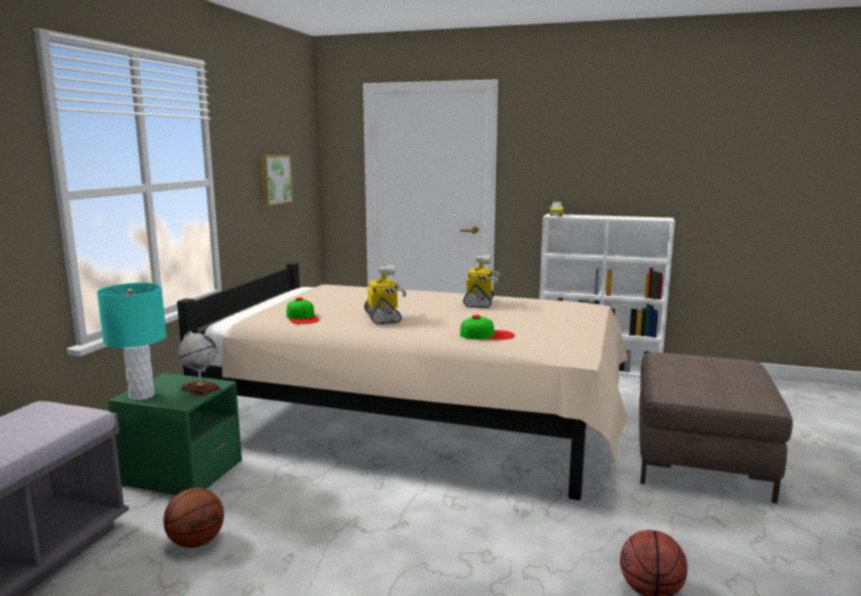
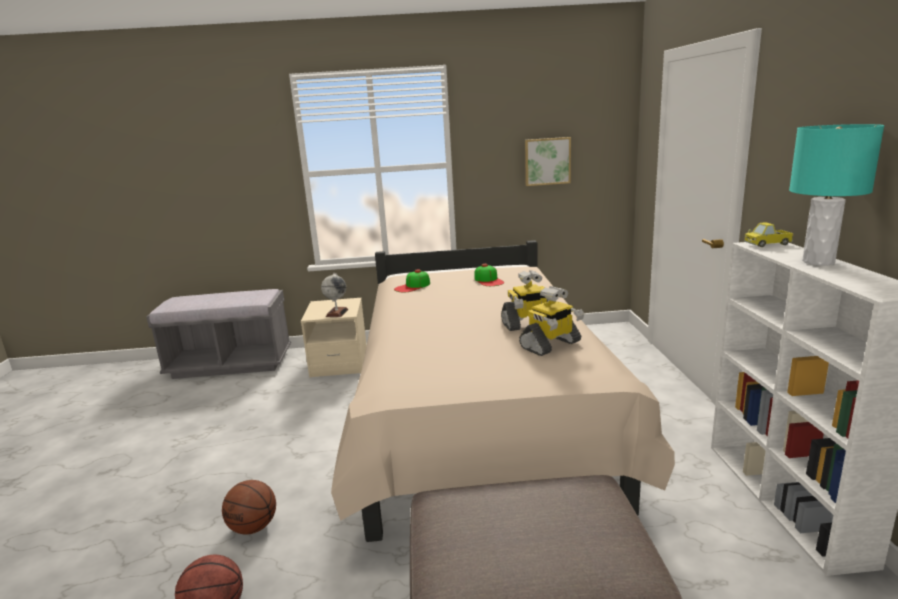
camera: 70 degrees right, 5 degrees up
turquoise table lamp [97,283,167,400] -> turquoise table lamp moved to [789,124,884,266]
green nightstand [108,373,242,495] -> beige nightstand [301,298,367,377]
basketball [163,488,224,548] -> basketball moved to [222,480,276,535]
toy robot [364,264,407,324] -> toy robot moved to [519,286,584,356]
cap [460,315,515,340] -> cap moved to [474,264,504,286]

